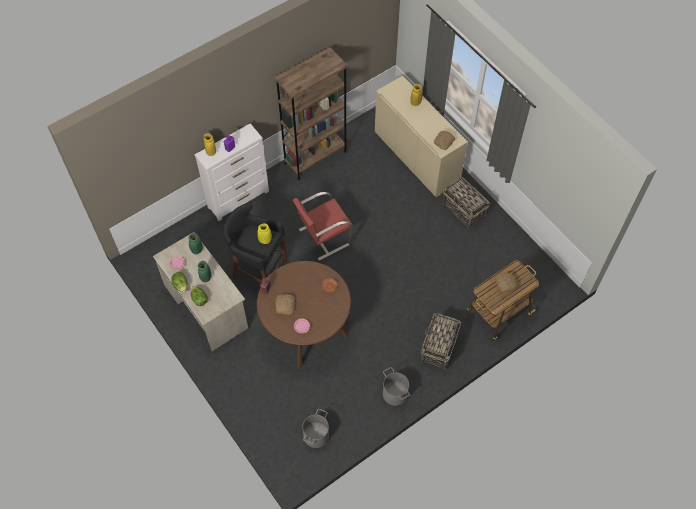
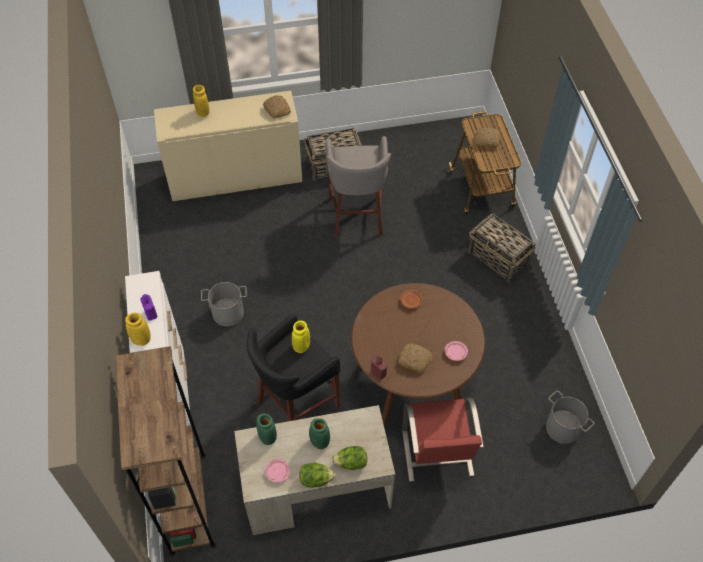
camera: 65 degrees left, 5 degrees down
brown bookcase [274,47,348,180] -> brown bookcase moved to [115,346,216,556]
red chair [292,192,353,261] -> red chair moved to [402,398,484,482]
grey bucket [383,367,410,406] -> grey bucket moved to [201,282,247,326]
none -> grey stool [325,136,391,238]

